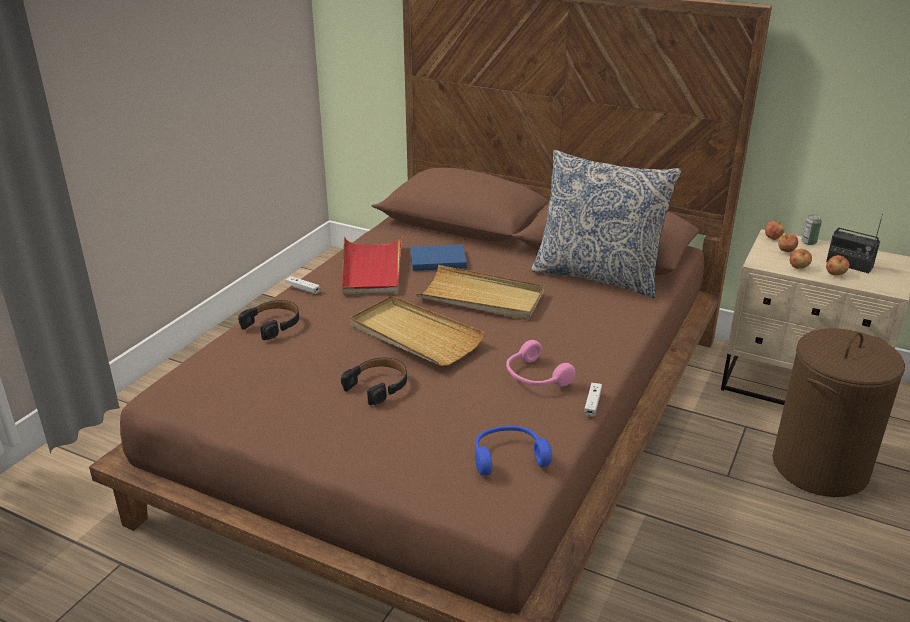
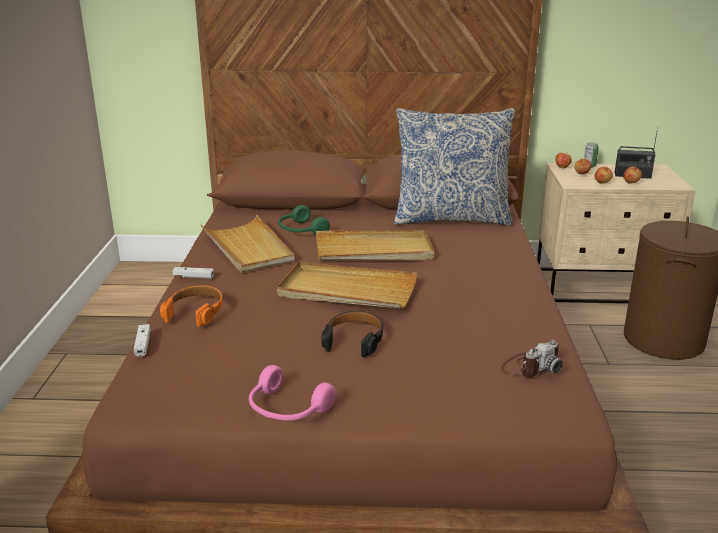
camera: 25 degrees left, 5 degrees down
black headphones [238,300,299,340] -> orange headphones [160,285,223,327]
red tray [342,236,402,294] -> beige tray [201,215,295,273]
blue book [410,244,467,271] -> green headphones [278,205,330,235]
blue headphones [475,426,552,476] -> camera [501,340,563,378]
pink headphones [506,340,576,387] -> pink headphones moved to [249,365,335,421]
white game controller [584,383,602,417] -> white game controller moved to [134,324,151,357]

